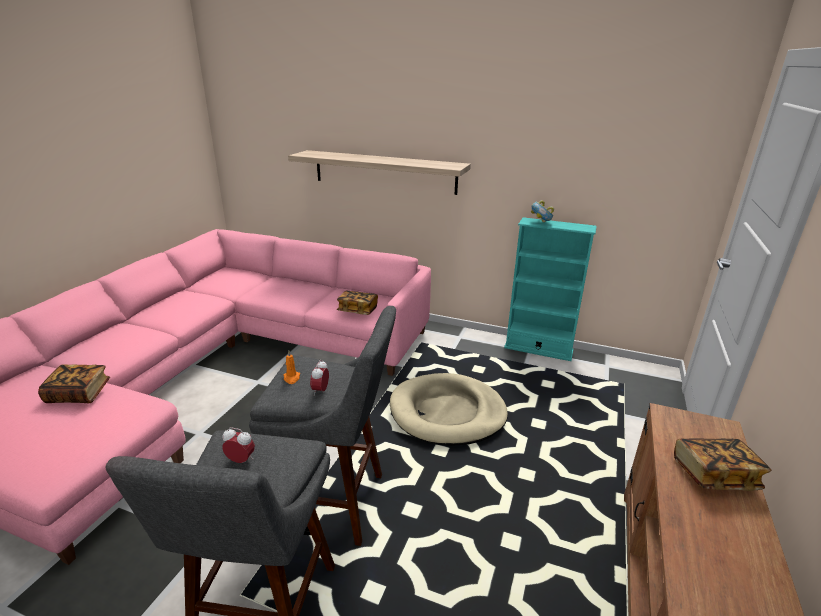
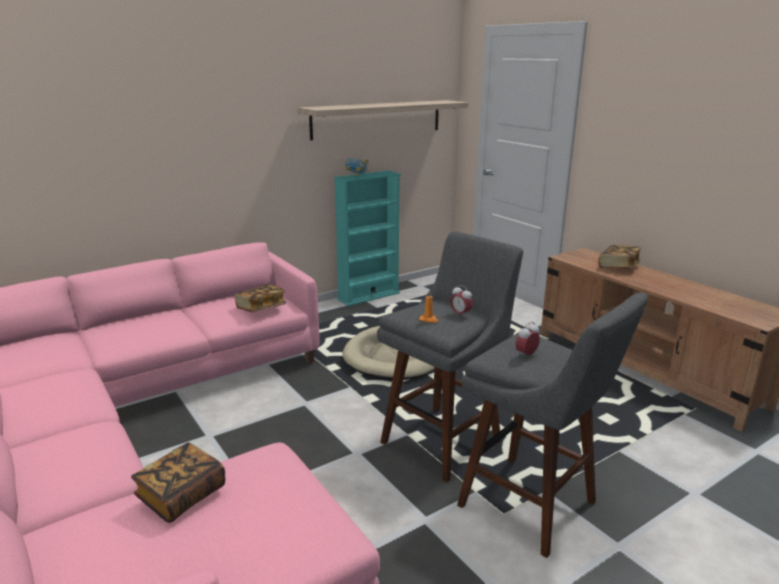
camera: 55 degrees left, 5 degrees down
shelf [288,150,471,195] -> shelf moved to [298,100,468,140]

